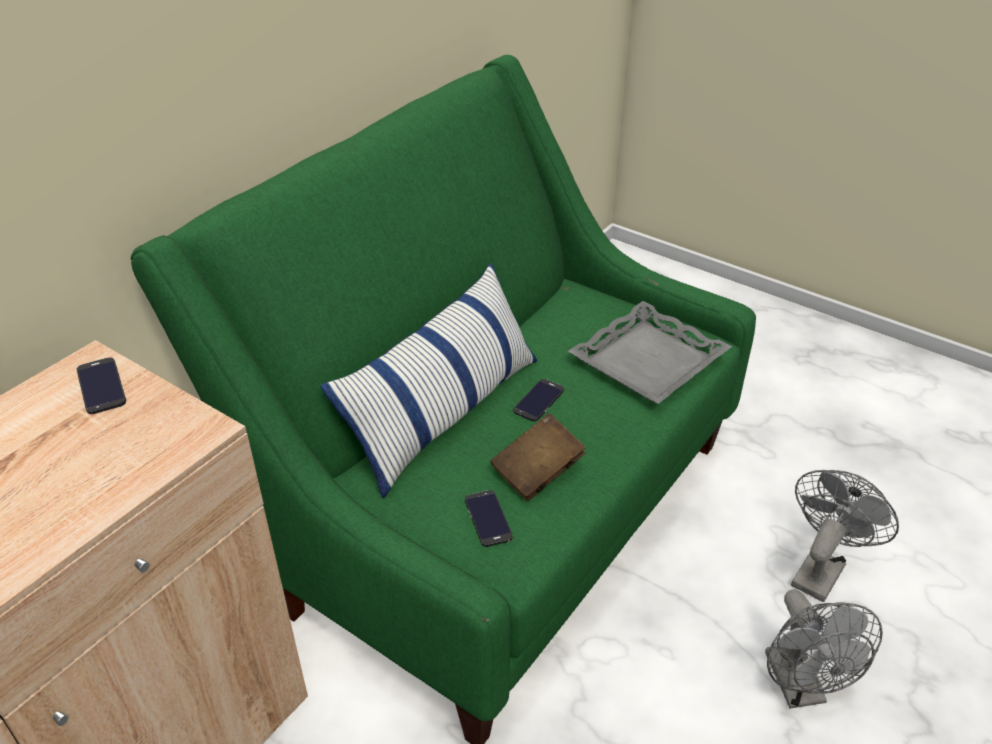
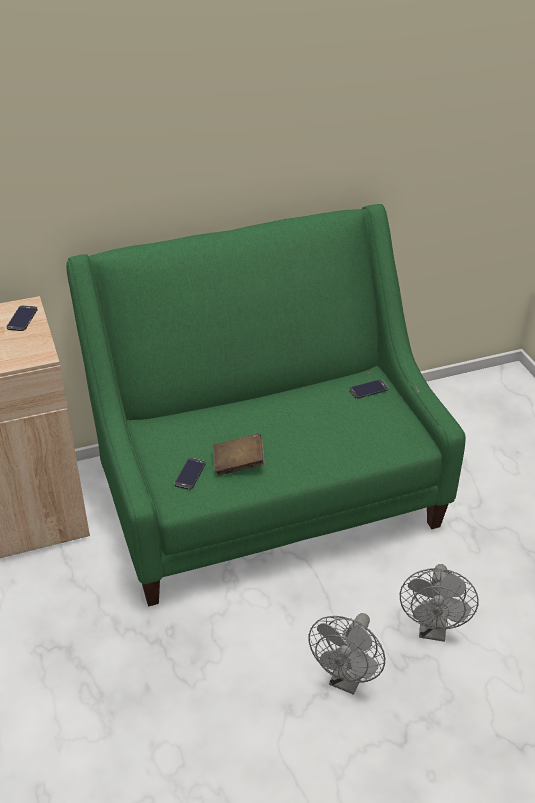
camera: 35 degrees right, 0 degrees up
pillow [320,263,537,498] -> none
phone [513,379,564,421] -> phone moved to [349,380,388,399]
grey tray [568,301,732,404] -> none
grey fan [791,470,899,602] -> grey fan turned 120 degrees clockwise [400,564,479,642]

